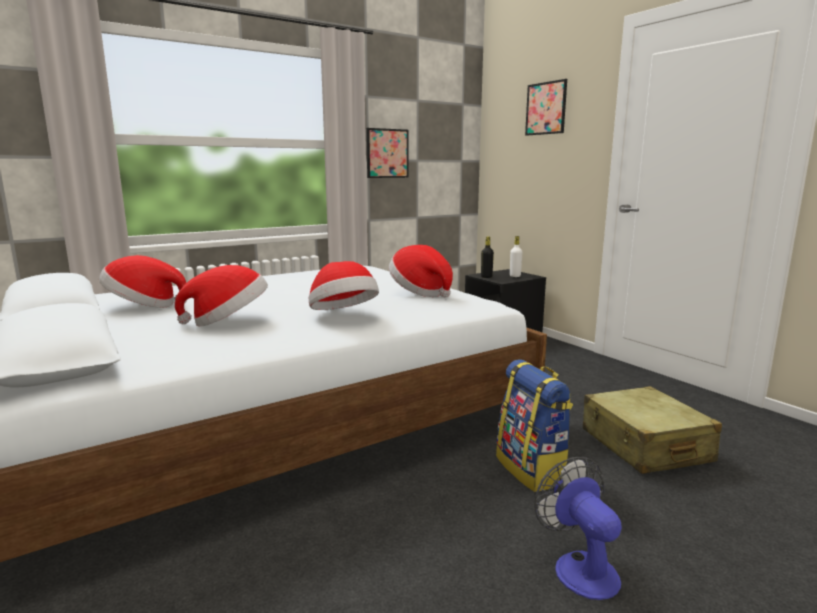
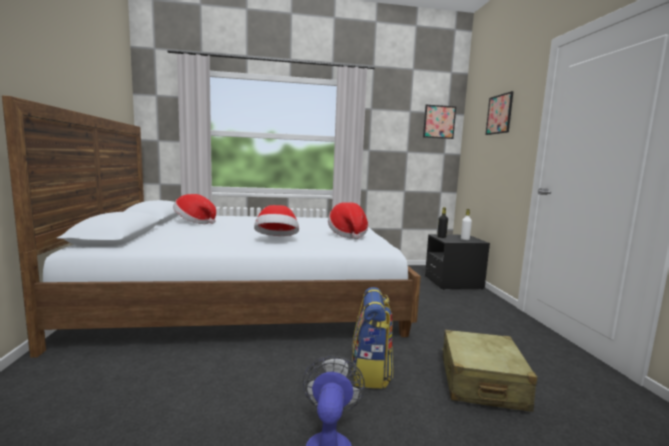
camera: 25 degrees right, 5 degrees down
hat [175,265,268,327] -> none
picture [366,128,408,178] -> picture moved to [423,105,456,139]

